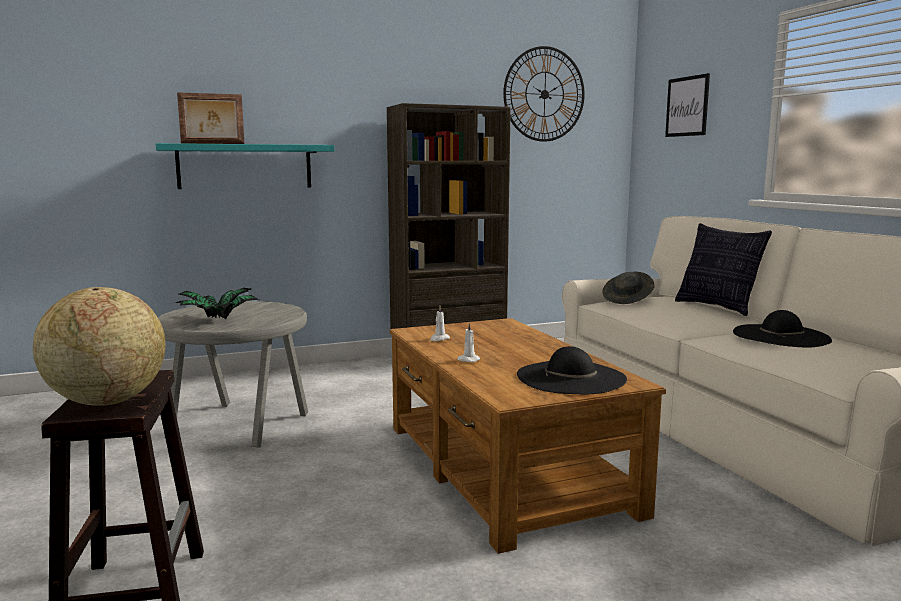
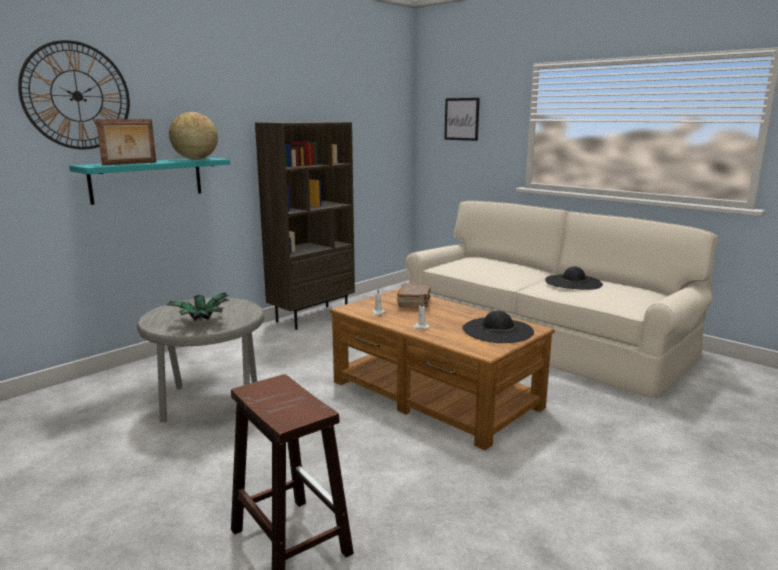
camera: 25 degrees left, 5 degrees up
globe [33,287,166,406] -> globe moved to [169,112,218,160]
wall clock [503,46,585,142] -> wall clock moved to [18,40,130,149]
grey hat [602,272,654,304] -> none
pillow [675,223,772,316] -> none
none -> brown book [397,284,431,308]

